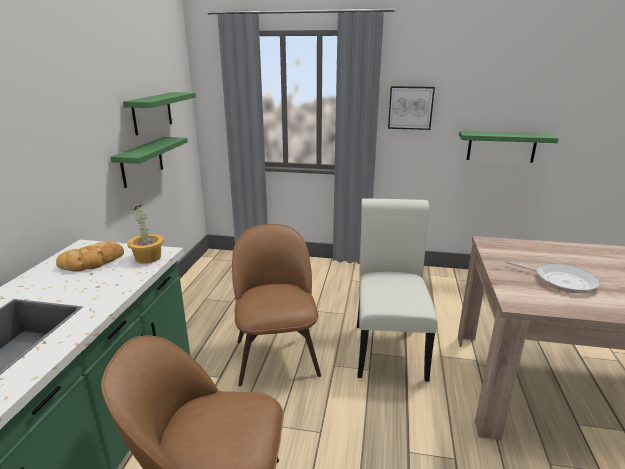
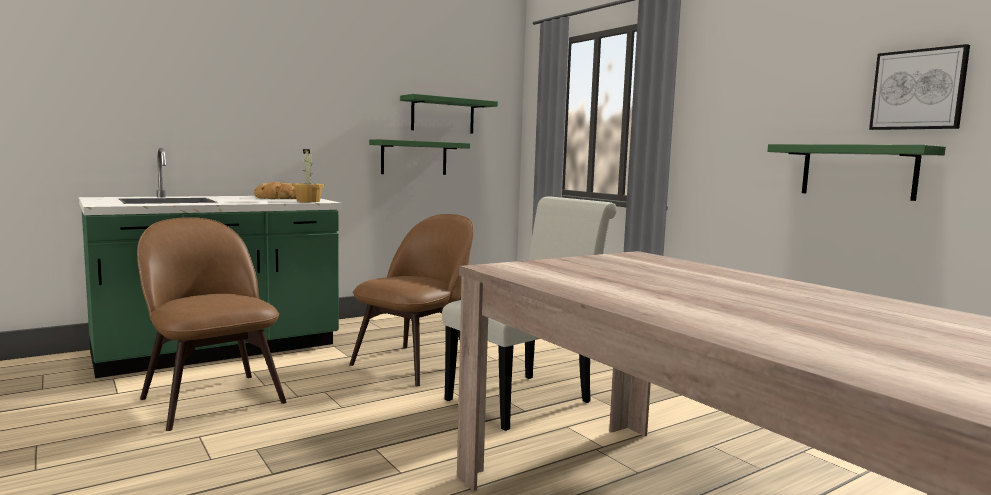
camera: 45 degrees right, 15 degrees down
picture [388,86,435,130] -> picture moved to [869,44,970,130]
frying pan [506,261,600,293] -> none

